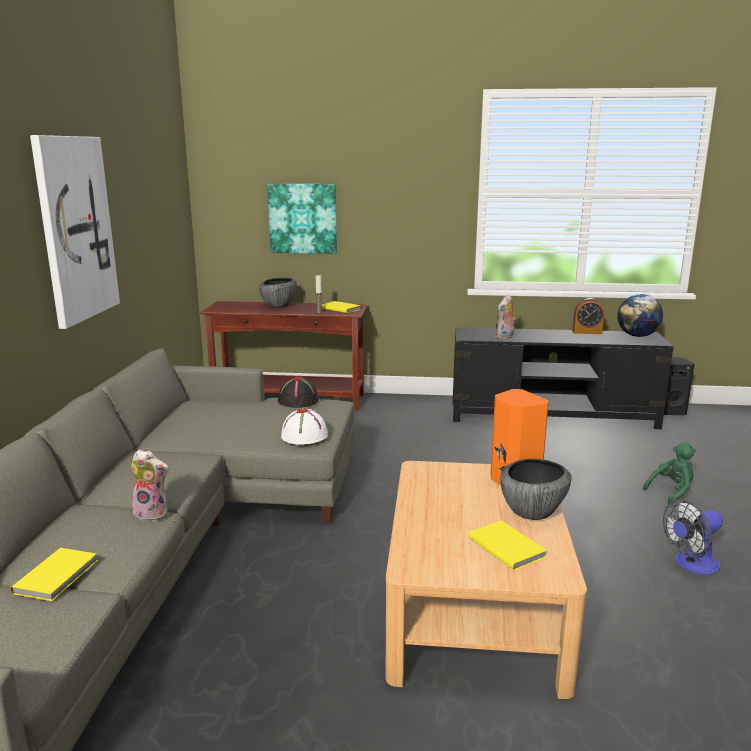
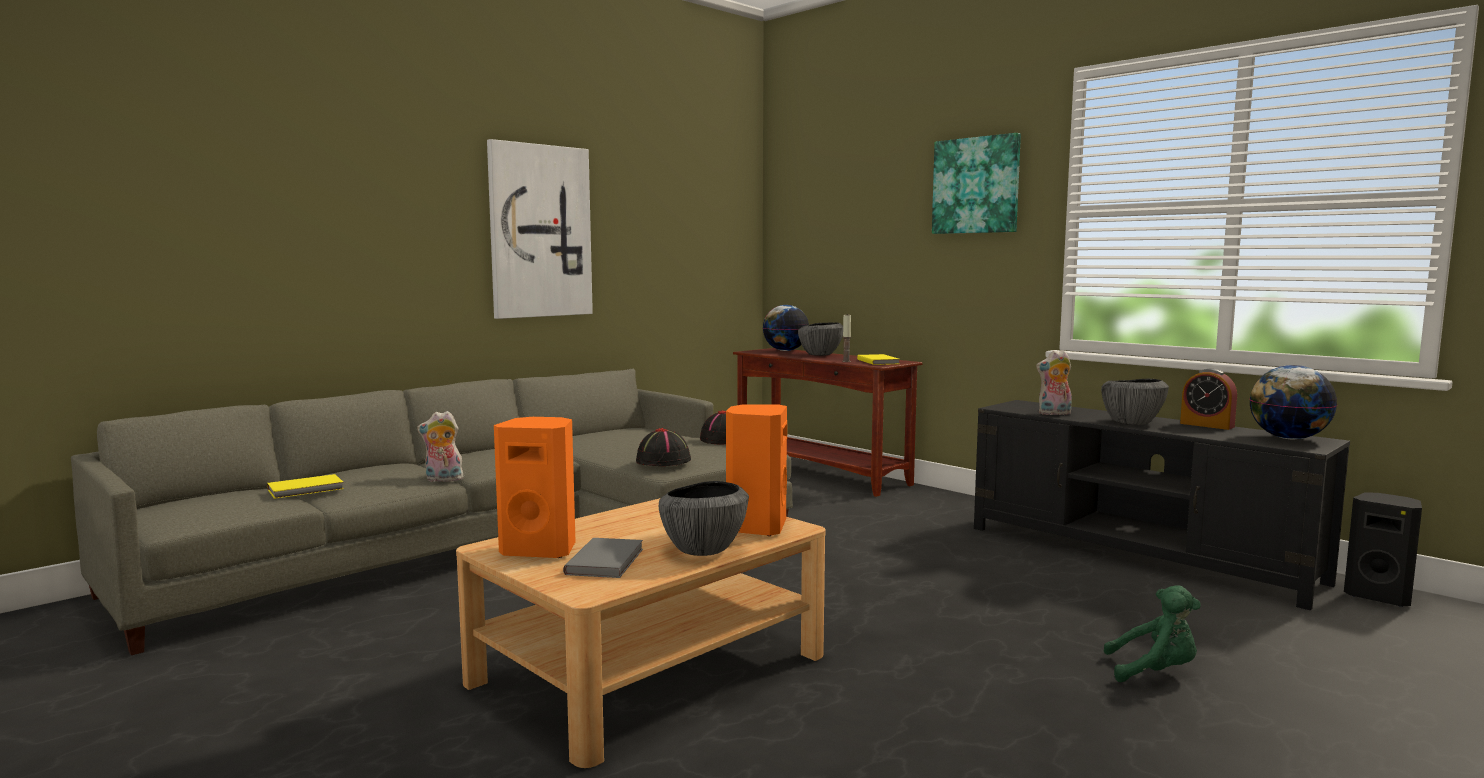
camera: 40 degrees right, 10 degrees down
plush toy [131,449,168,522] -> plush toy turned 120 degrees clockwise [417,411,464,482]
picture [267,184,337,254] -> picture moved to [932,133,1021,234]
white hat [281,409,328,445] -> black hat [636,428,691,466]
yellow book [468,520,547,570] -> grey book [563,538,643,578]
fan [663,500,723,575] -> none
none -> orange speaker [494,417,576,558]
none -> globe [763,305,809,351]
none -> bowl [1101,379,1169,425]

